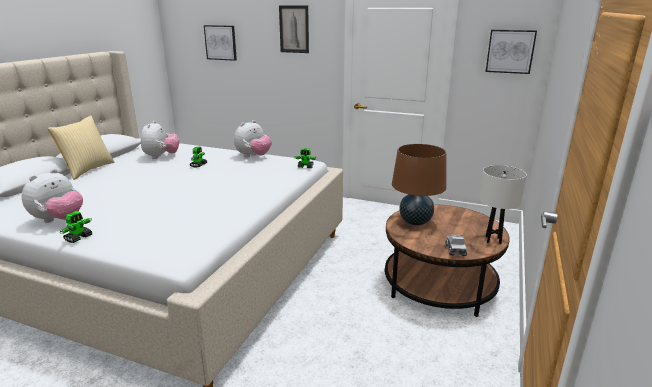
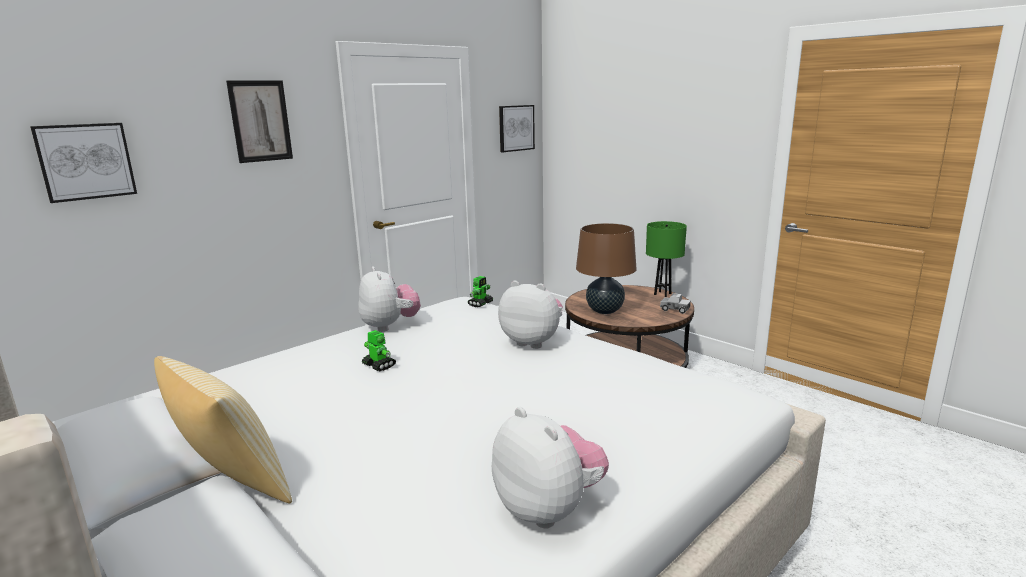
camera: 65 degrees left, 5 degrees down
toy robot [60,211,93,243] -> none
plush toy [141,120,180,159] -> plush toy moved to [498,281,563,349]
white table lamp [479,165,527,244] -> green table lamp [646,221,687,297]

